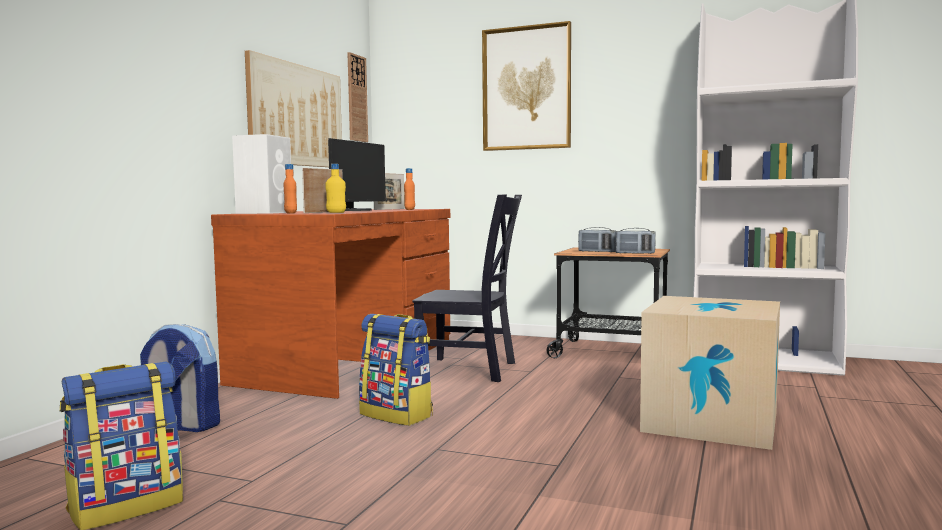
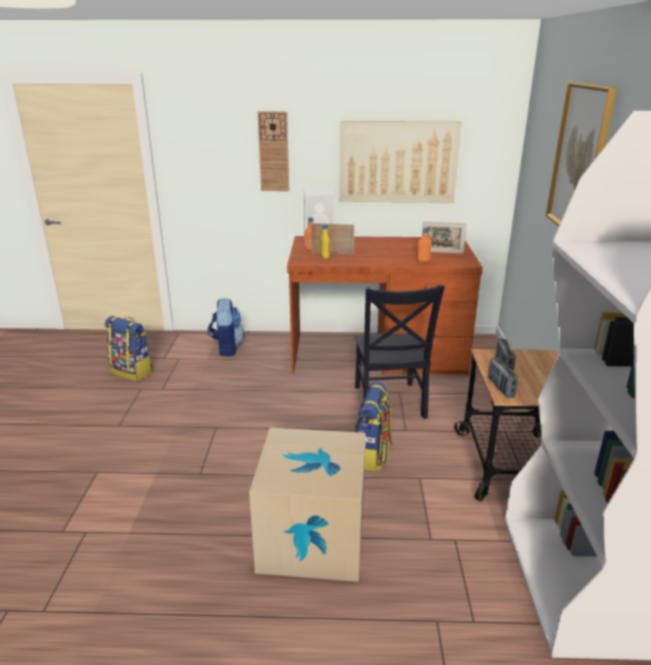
camera: 70 degrees right, 20 degrees up
monitor [328,138,386,211] -> none
wall clock [347,52,368,142] -> wall clock moved to [258,111,289,191]
backpack [359,314,433,426] -> backpack moved to [354,382,392,472]

